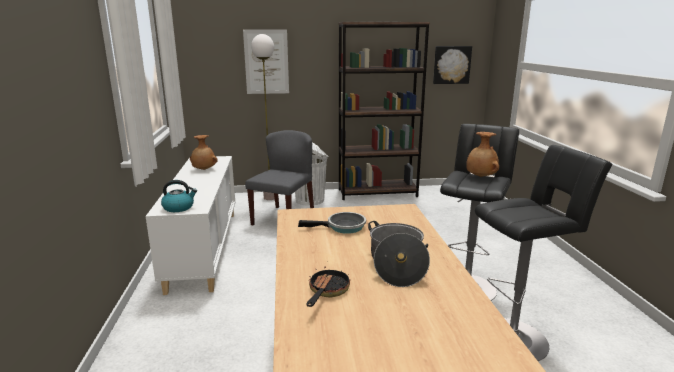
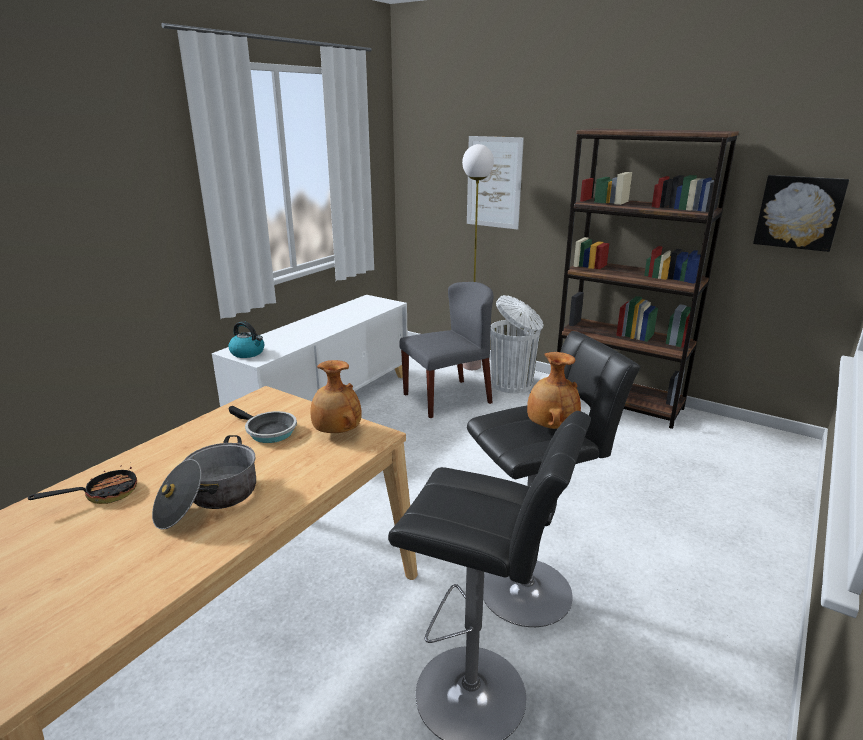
camera: 40 degrees right, 5 degrees up
brown vase [190,135,218,170] -> brown vase moved to [310,360,362,433]

